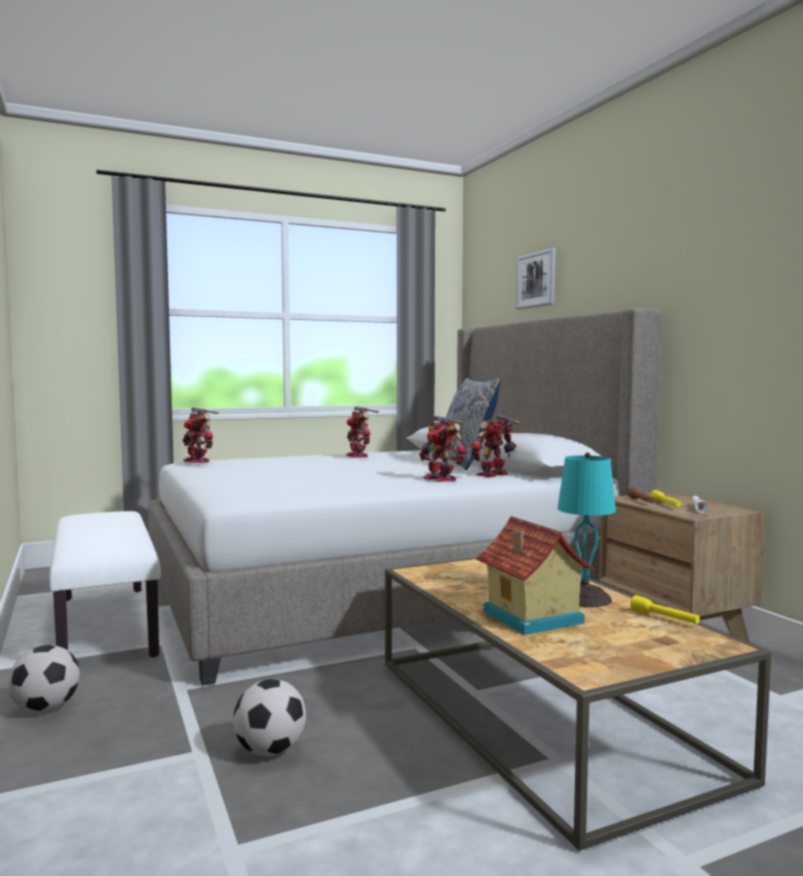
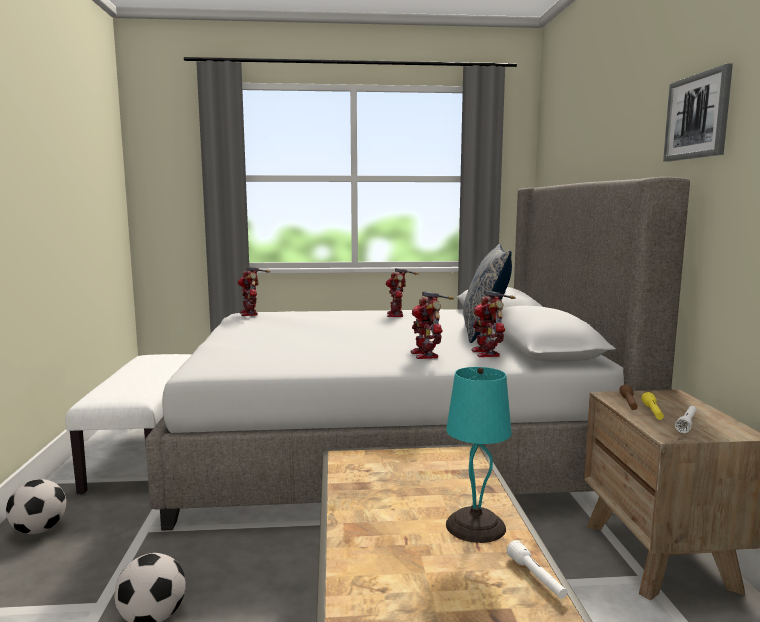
camera: 20 degrees right, 5 degrees up
toy robot [471,414,520,477] -> toy robot turned 75 degrees counterclockwise [471,291,516,357]
toy house [476,516,594,635] -> none
picture [516,248,556,309] -> picture moved to [663,64,733,162]
yellow flashlight [630,595,700,624] -> white flashlight [507,540,568,599]

